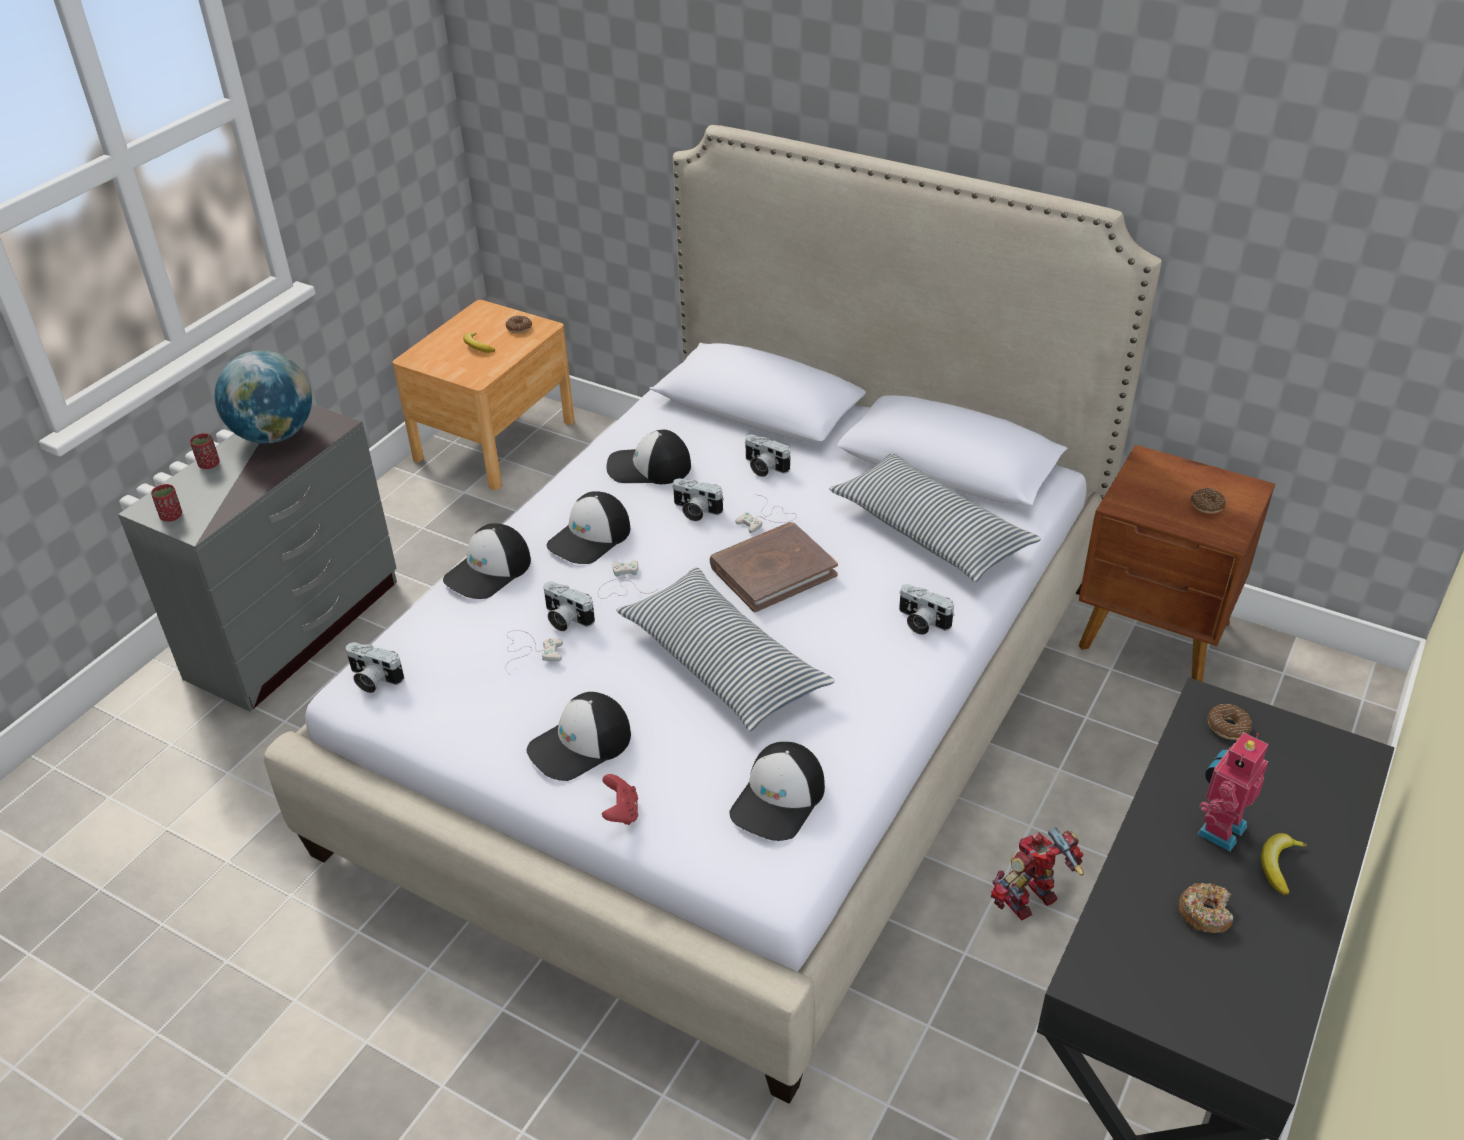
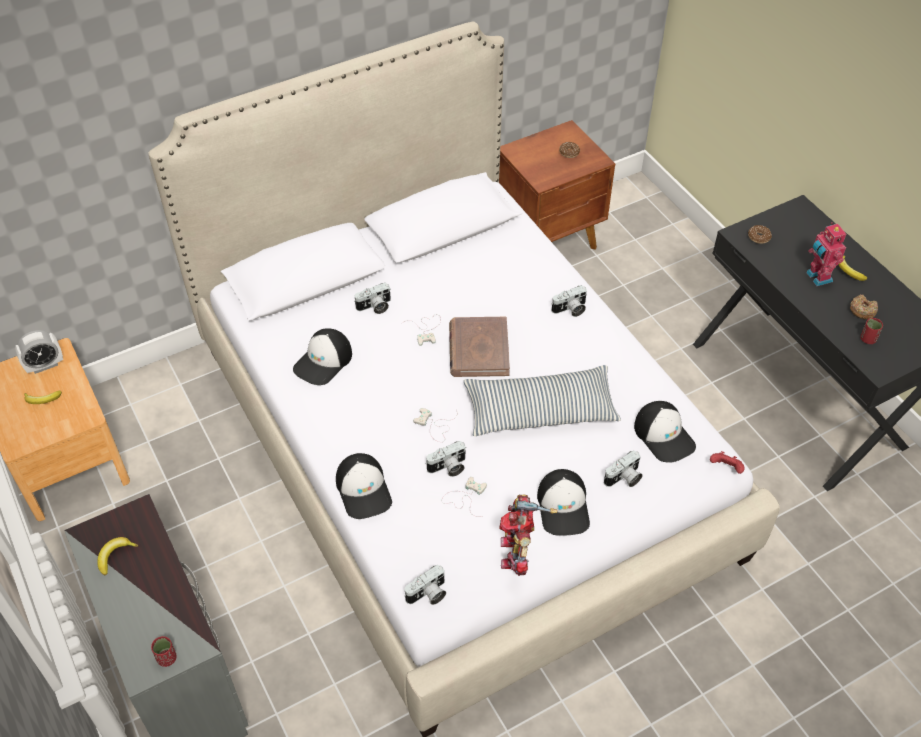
camera: 60 degrees left, 10 degrees up
red cup [190,433,220,469] -> red cup moved to [861,318,883,344]
globe [215,350,312,444] -> banana [97,537,138,575]
donut [505,316,532,334] -> alarm clock [15,330,63,374]
cap [547,491,630,564] -> none
red game controller [602,774,638,825] -> red game controller moved to [710,451,745,474]
camera [672,478,724,521] -> camera moved to [604,450,643,487]
pillow [829,454,1041,582] -> none
toy robot [991,827,1084,921] -> toy robot moved to [499,494,558,576]

